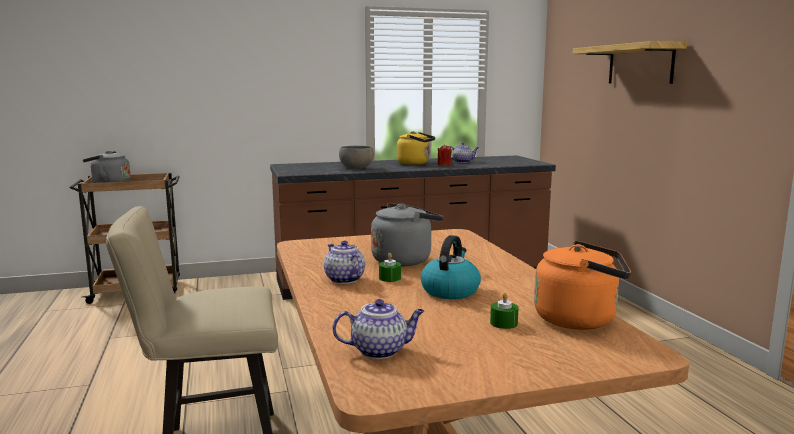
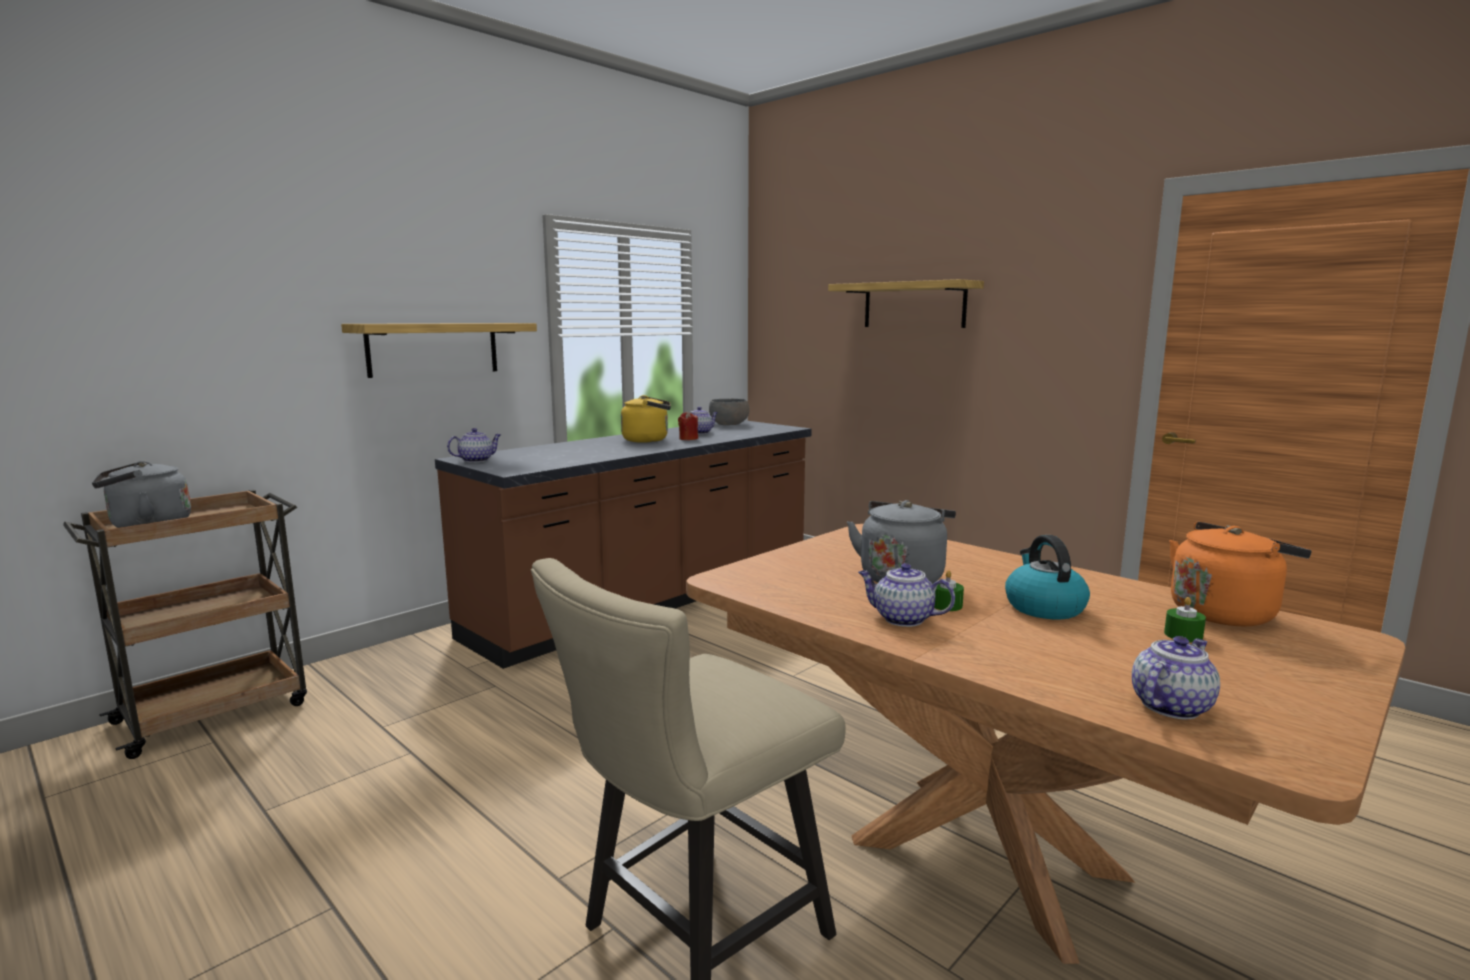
camera: 30 degrees left, 0 degrees up
grey bowl [339,146,374,169] -> grey bowl moved to [709,399,750,425]
none -> shelf [341,323,537,378]
none -> teapot [447,428,501,463]

